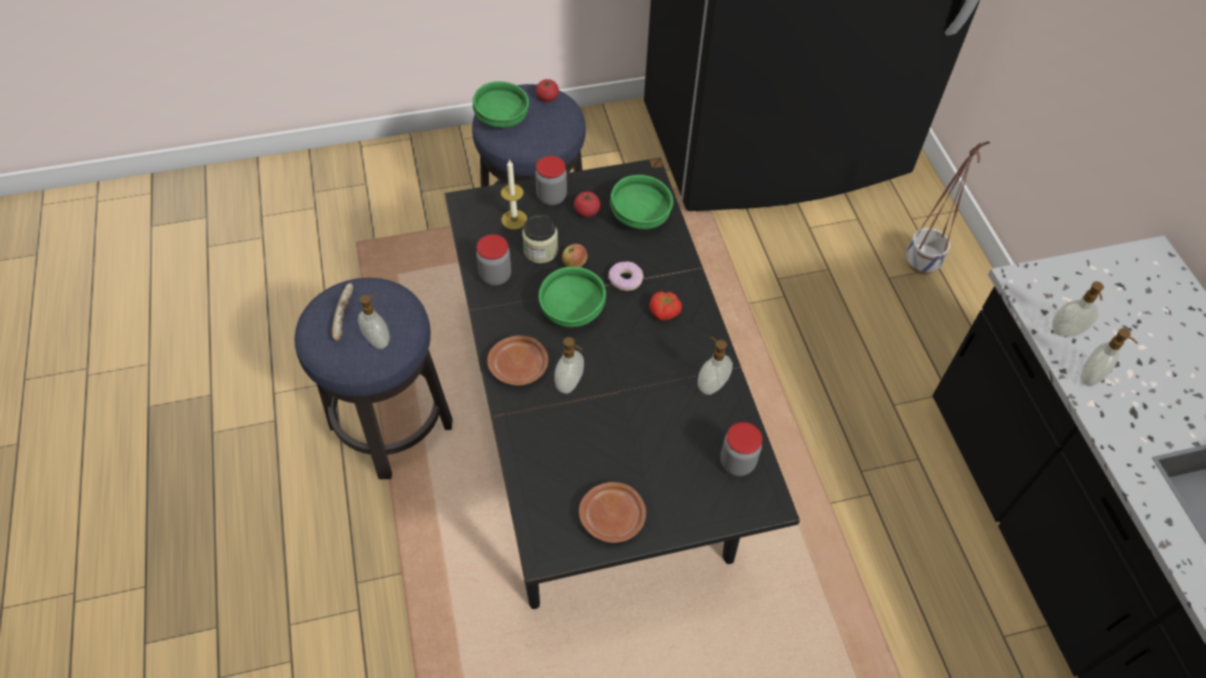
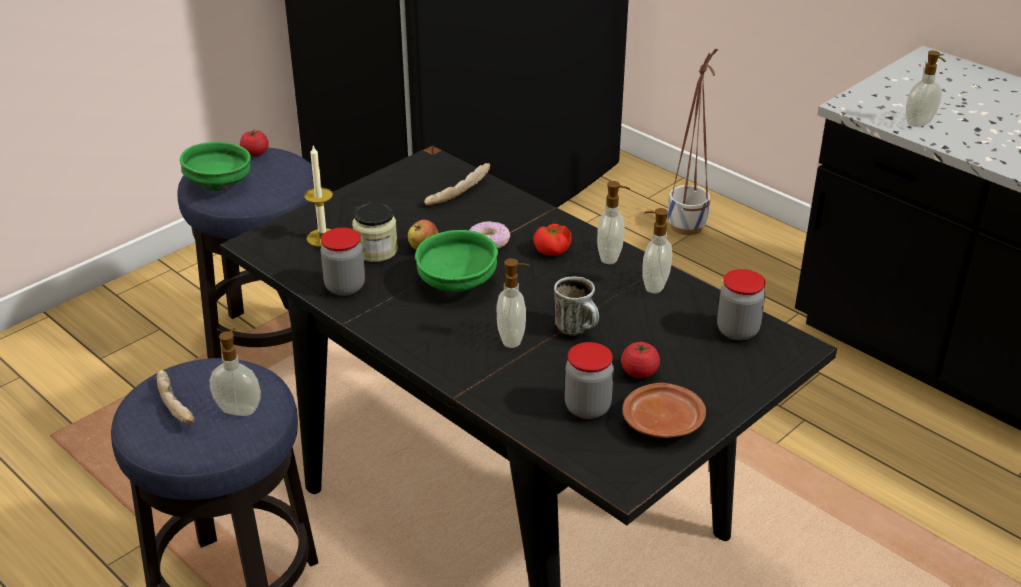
camera: 30 degrees left, 20 degrees down
brown plate [487,335,548,386] -> none
jar [535,156,567,205] -> jar moved to [565,342,614,419]
tomato [574,192,601,217] -> tomato moved to [621,342,660,378]
green bowl [610,175,673,229] -> bread [424,163,490,206]
soap dispenser [1080,328,1138,386] -> soap dispenser moved to [597,181,630,264]
none -> mug [554,276,599,336]

